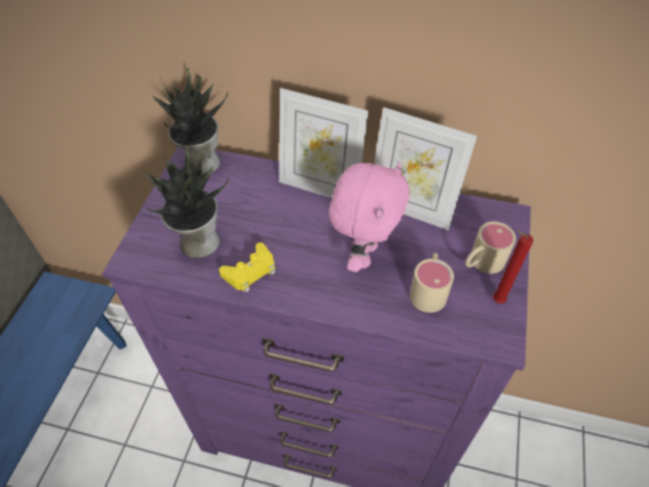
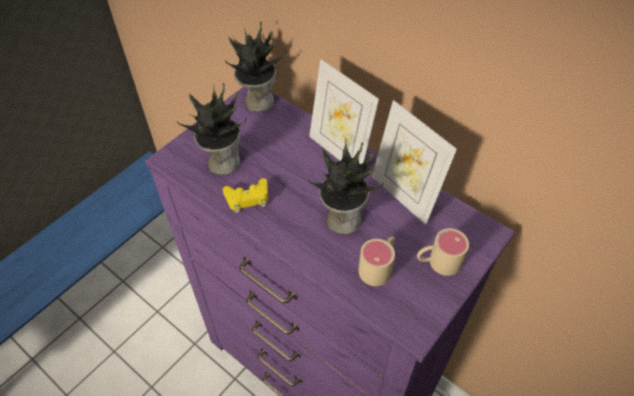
camera: 25 degrees right, 0 degrees up
pink plush toy [329,162,409,272] -> potted plant [308,136,384,234]
red candle [493,230,533,304] -> none

